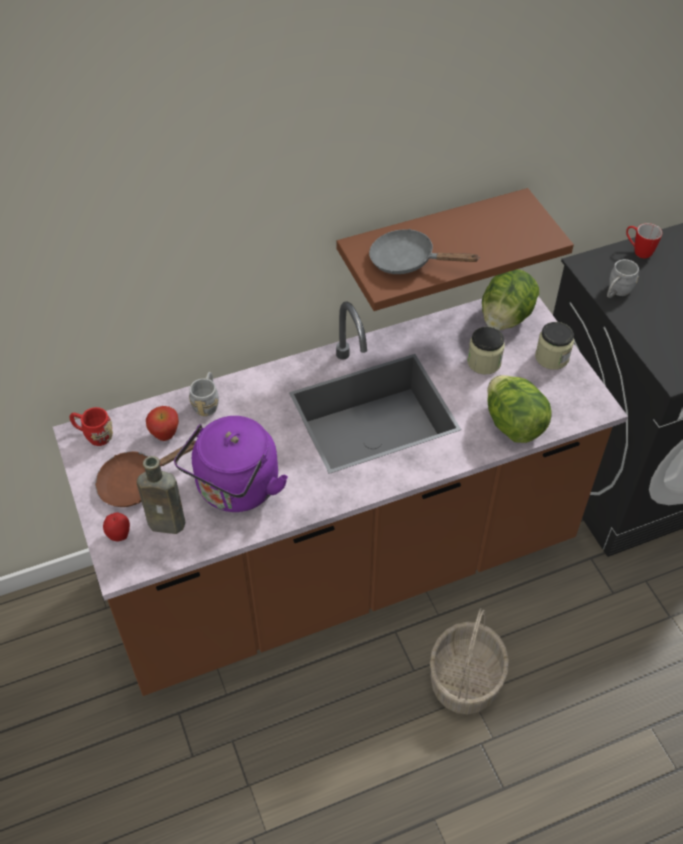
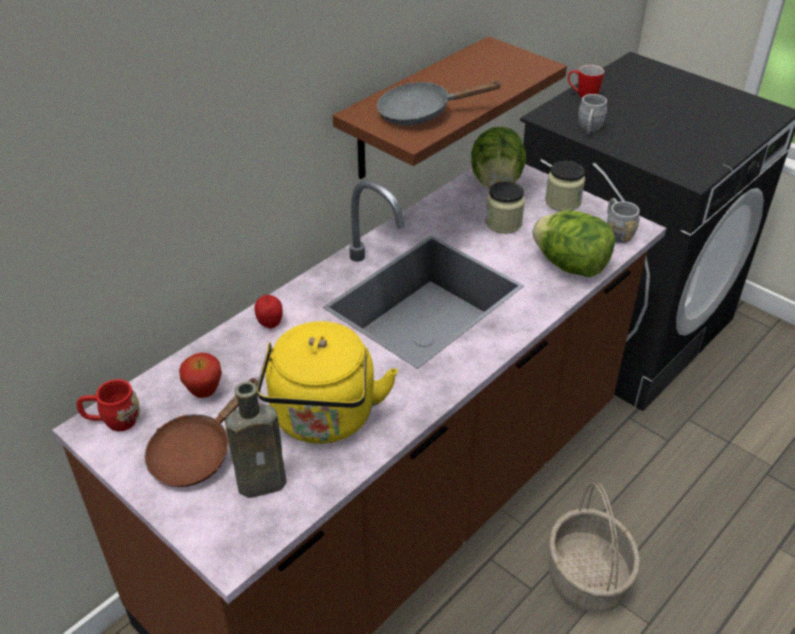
camera: 25 degrees left, 10 degrees down
apple [103,512,130,542] -> apple moved to [255,295,283,329]
purple kettle [174,416,288,512] -> yellow kettle [257,321,398,444]
grey mug [189,372,219,417] -> grey mug moved to [607,198,640,243]

